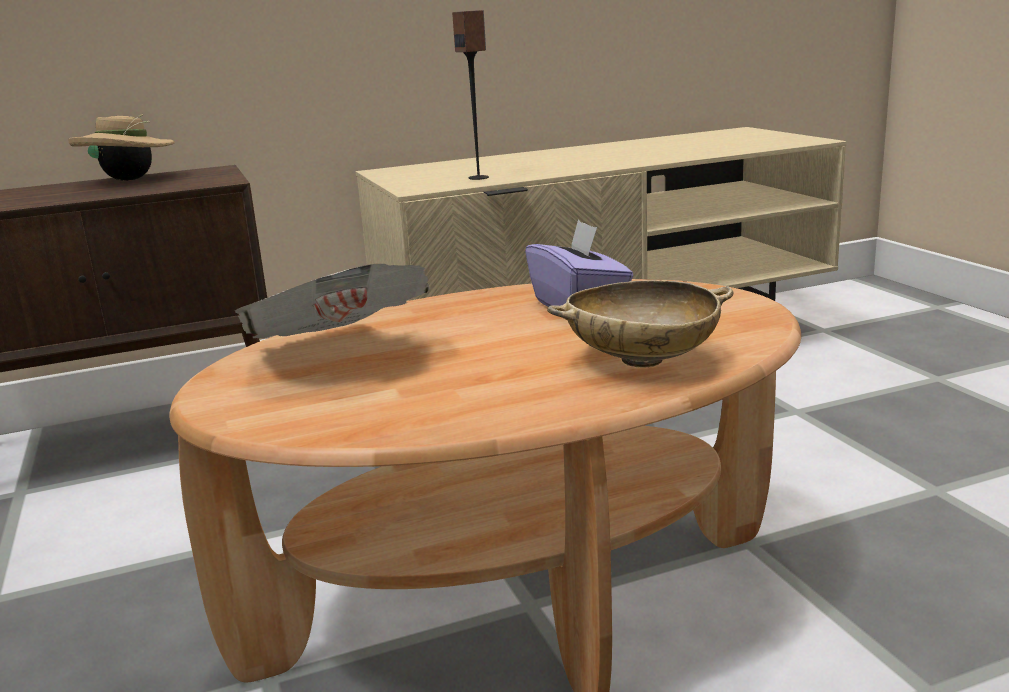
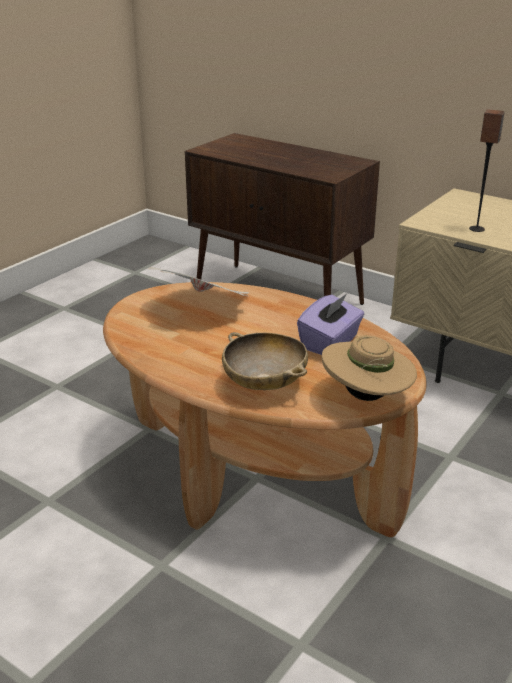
camera: 55 degrees right, 10 degrees up
beige hat [68,114,175,181] -> beige hat moved to [322,335,417,401]

